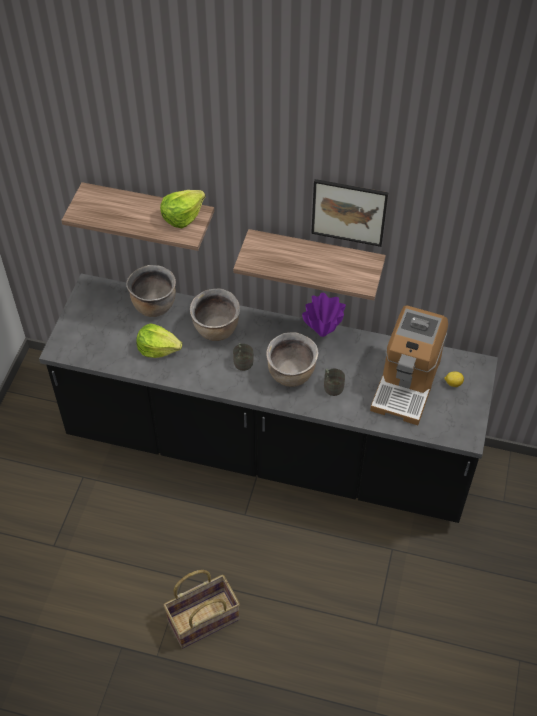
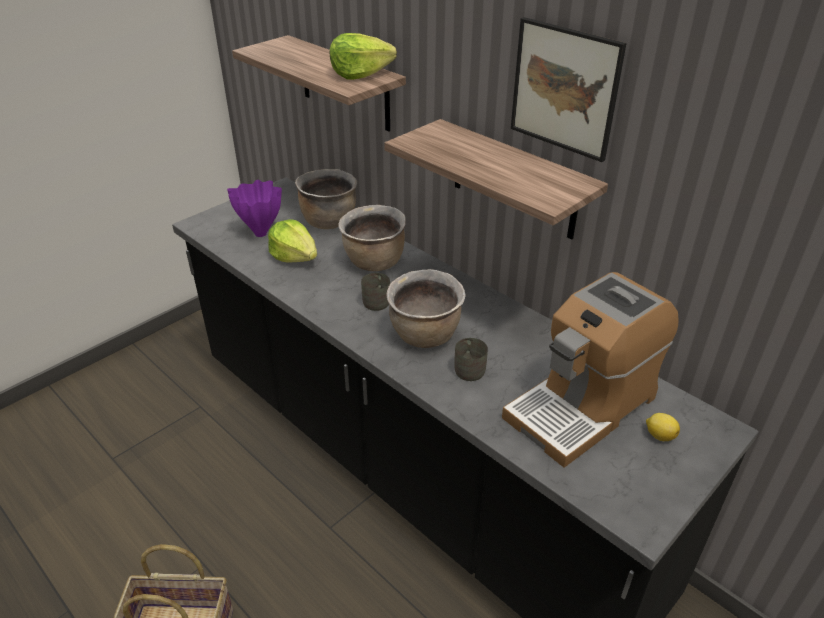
camera: 30 degrees right, 15 degrees down
purple vase [302,293,346,337] -> purple vase moved to [227,180,282,237]

